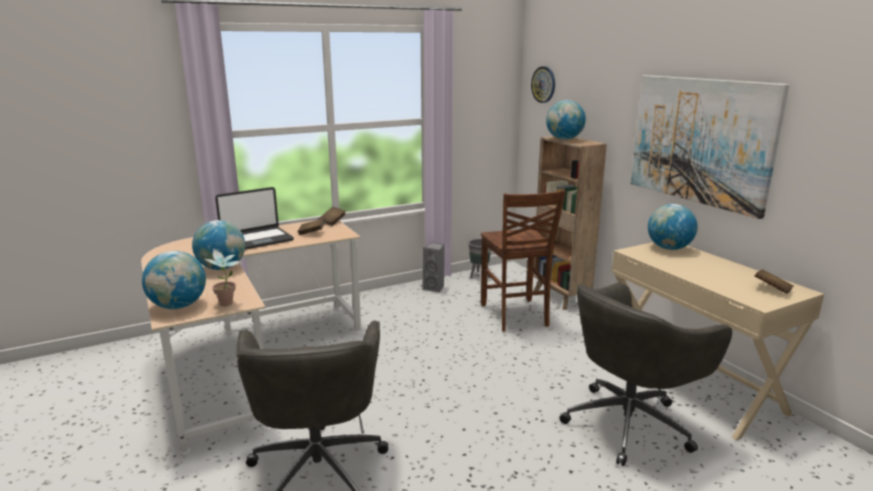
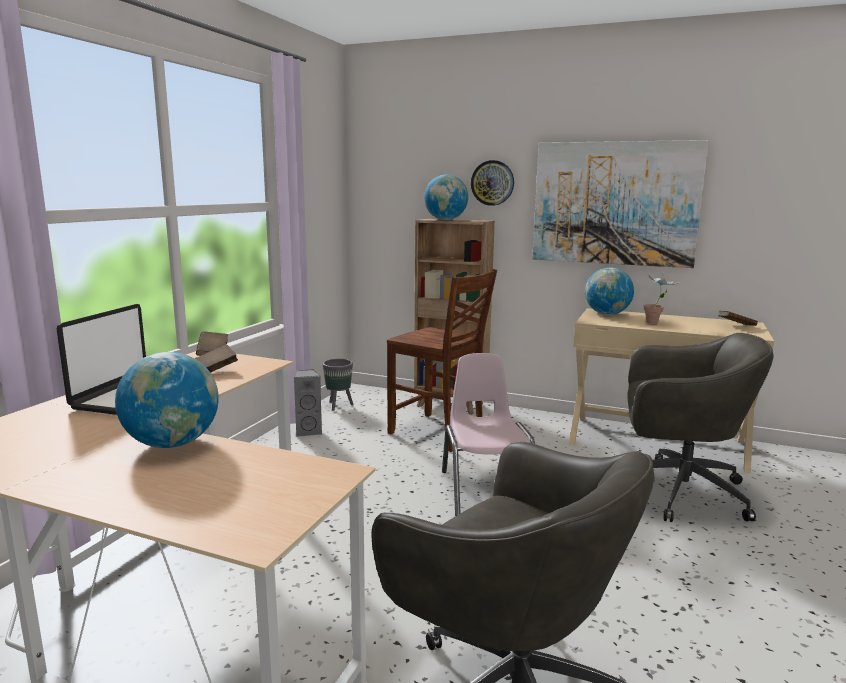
camera: 40 degrees left, 5 degrees down
globe [142,251,206,309] -> none
potted plant [205,248,241,306] -> potted plant moved to [643,274,680,324]
wall clock [531,66,555,103] -> wall clock moved to [471,160,514,206]
grey office chair [559,283,732,466] -> grey office chair turned 90 degrees counterclockwise [627,333,774,522]
none -> pink chair [442,353,535,516]

